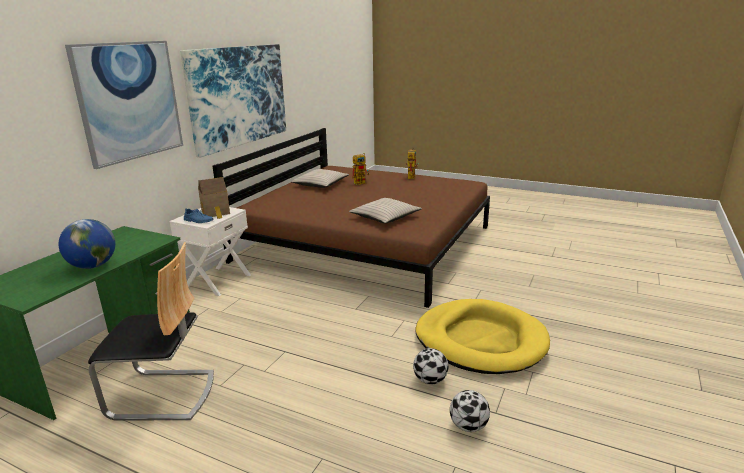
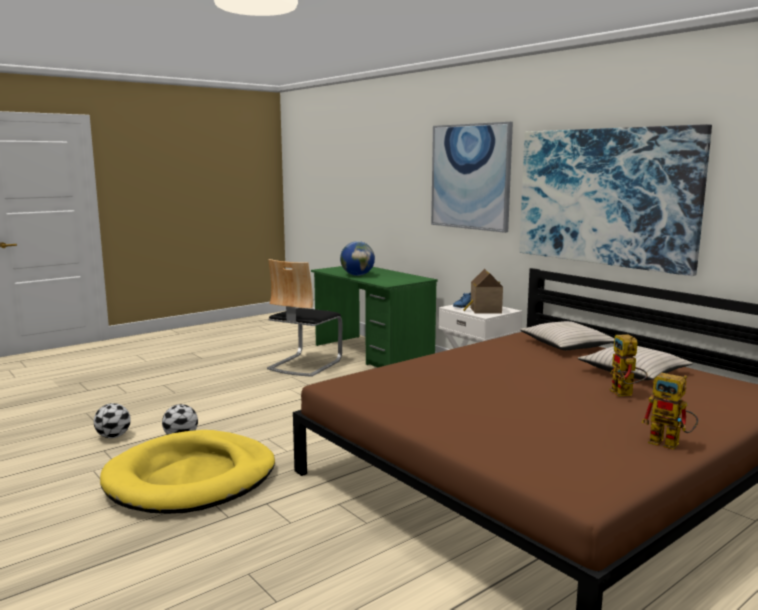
camera: 115 degrees right, 10 degrees down
beige pillow [349,198,422,223] -> beige pillow moved to [520,321,614,350]

